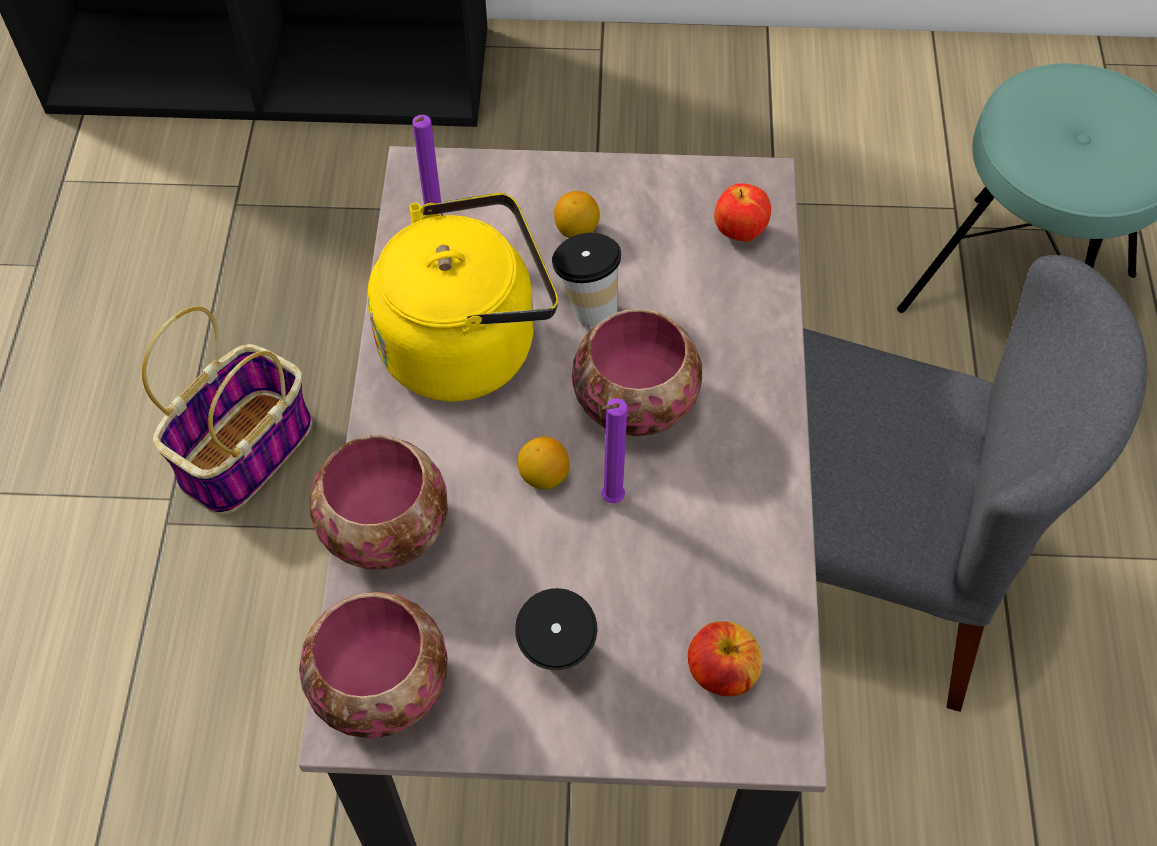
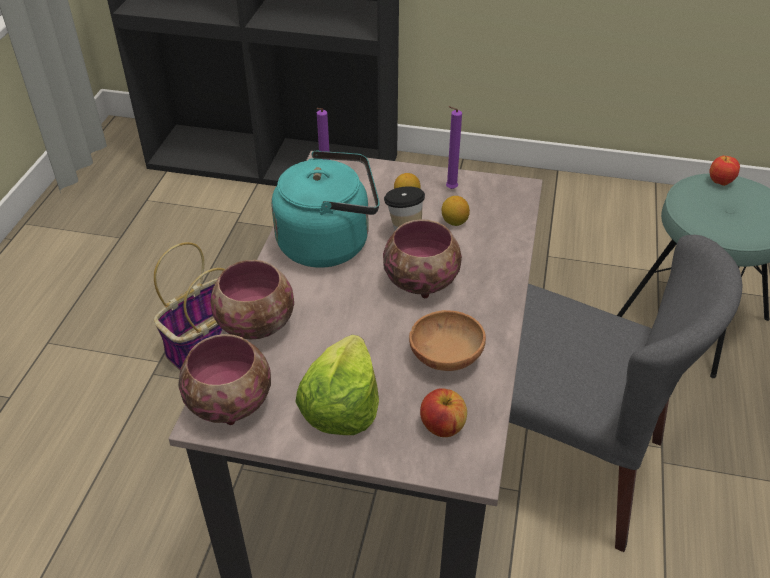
camera: 10 degrees right, 15 degrees down
yellow kettle [367,193,558,402] -> turquoise kettle [272,150,380,268]
cup [515,588,597,670] -> lettuce [295,335,379,435]
lemon [517,436,570,490] -> lemon moved to [442,196,470,226]
purple candle [601,398,627,503] -> purple candle moved to [446,106,462,189]
apple [714,183,771,242] -> apple moved to [709,156,740,186]
none -> brown bowl [409,310,486,371]

